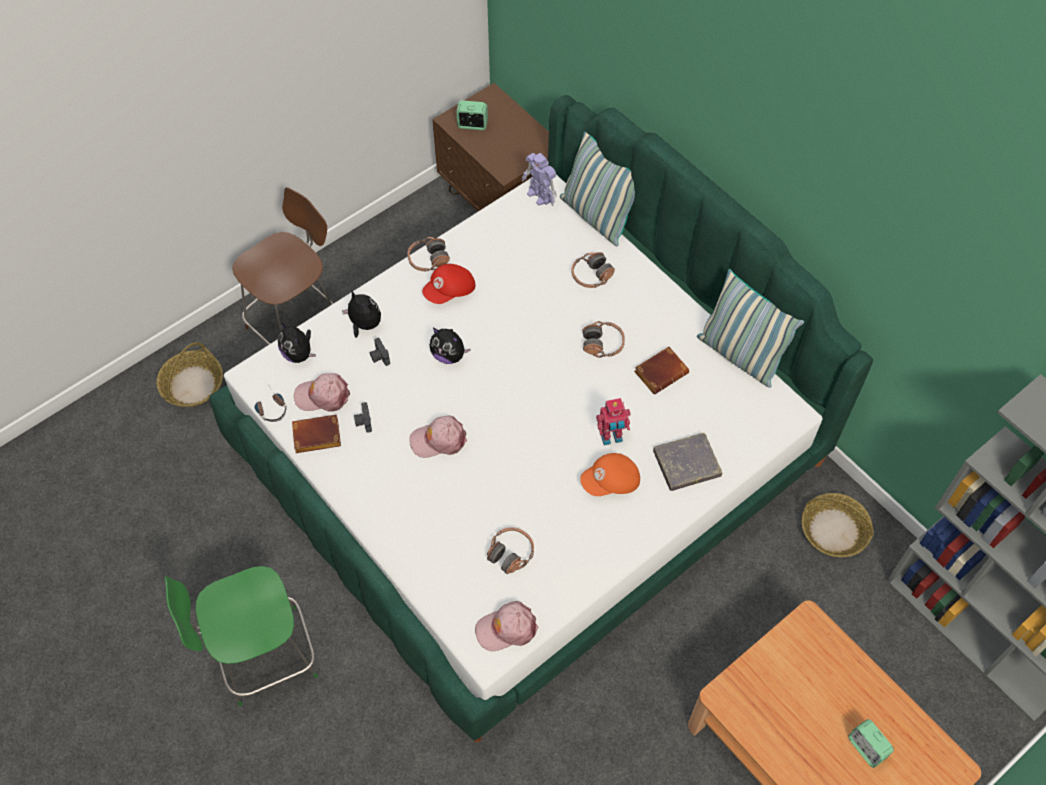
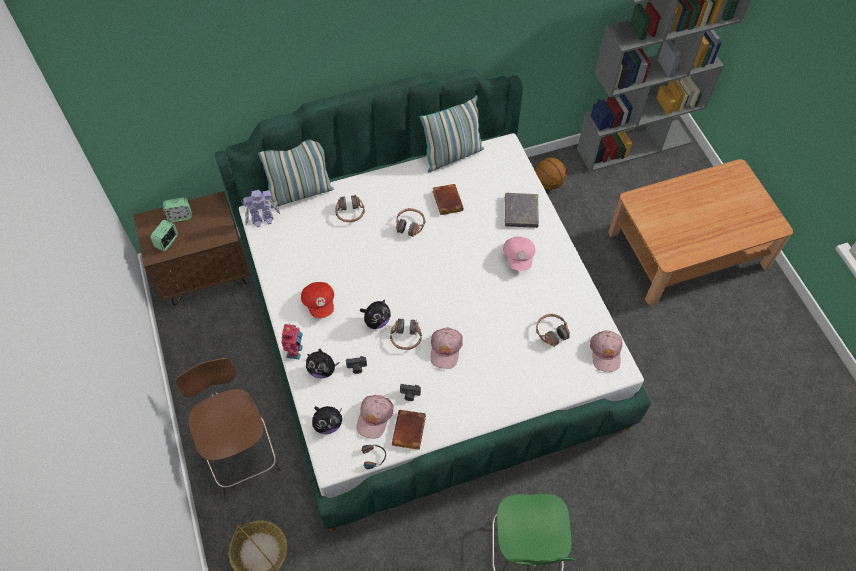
camera: 70 degrees left, 0 degrees up
plush toy [342,291,381,338] -> plush toy turned 135 degrees counterclockwise [306,349,339,378]
headphones [407,237,450,272] -> headphones moved to [390,318,422,350]
orange cap [580,453,640,496] -> pink cap [503,236,535,271]
toy robot [596,398,630,445] -> toy robot moved to [282,323,303,360]
basket [802,493,874,557] -> basketball [535,158,567,190]
alarm clock [848,719,894,768] -> alarm clock moved to [163,197,192,223]

